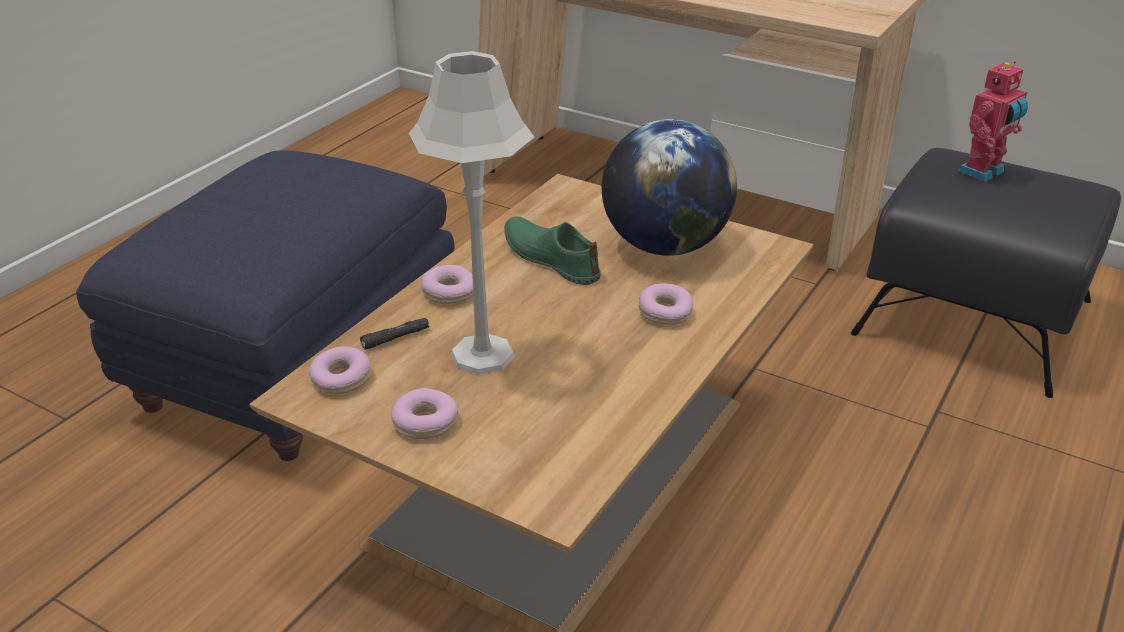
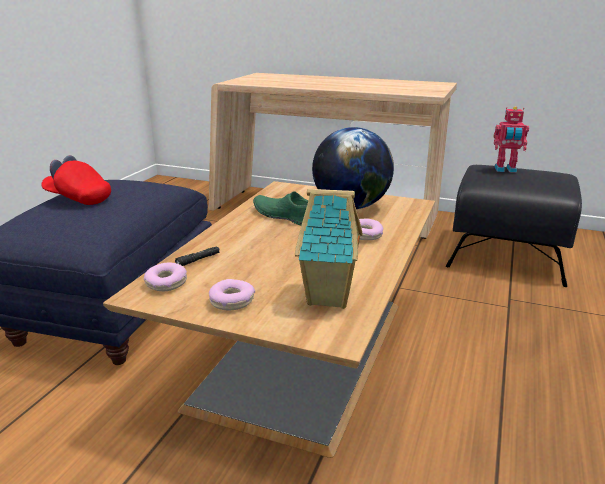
camera: 10 degrees left, 10 degrees down
grey table lamp [409,51,534,375] -> none
donut [421,265,473,304] -> none
toy robot [959,61,1028,182] -> toy robot turned 60 degrees clockwise [494,107,529,173]
none -> red cap [41,155,111,205]
none -> toy house [295,188,362,309]

